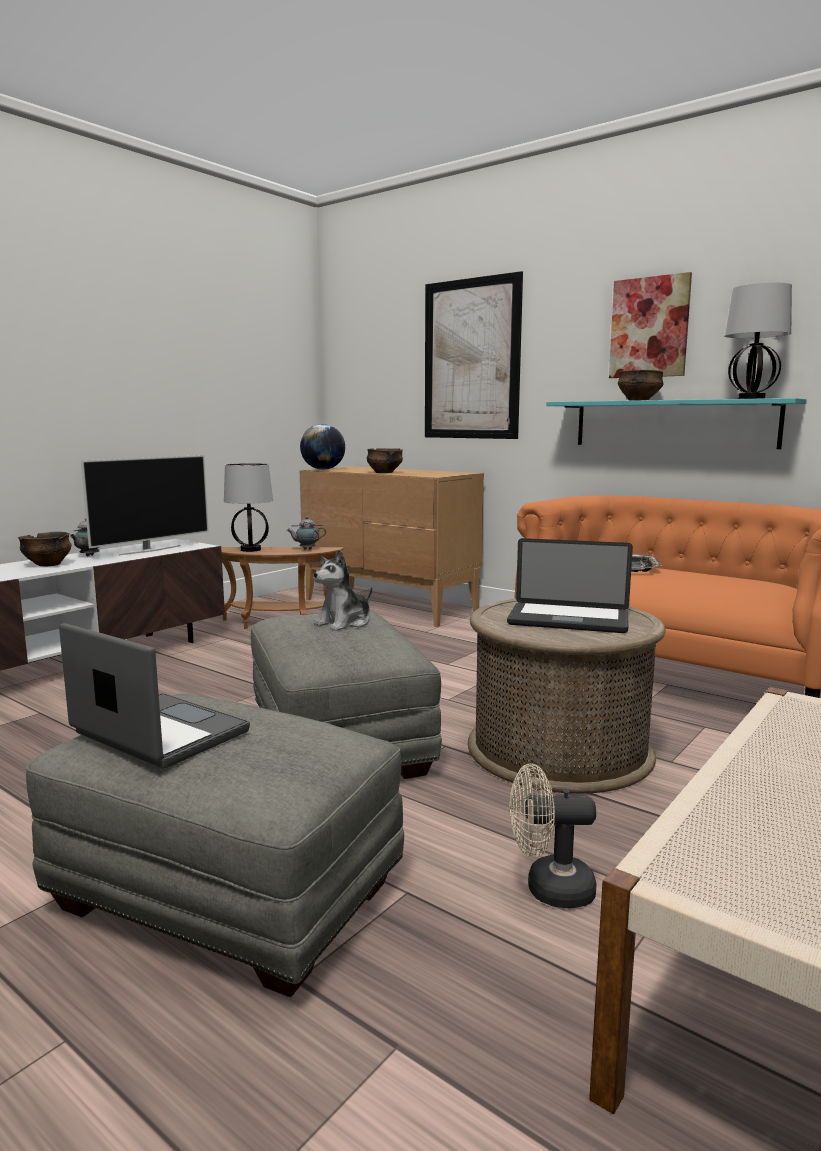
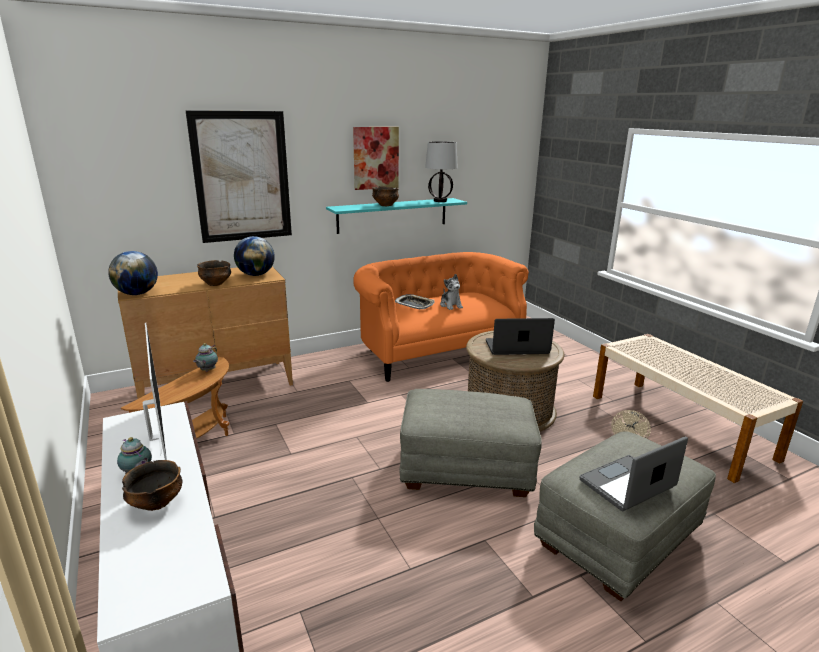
camera: 65 degrees left, 10 degrees up
table lamp [224,463,273,552] -> none
plush toy [313,550,372,631] -> plush toy moved to [440,274,463,310]
laptop [507,538,633,633] -> laptop turned 135 degrees counterclockwise [486,318,555,355]
none -> globe [234,236,275,276]

